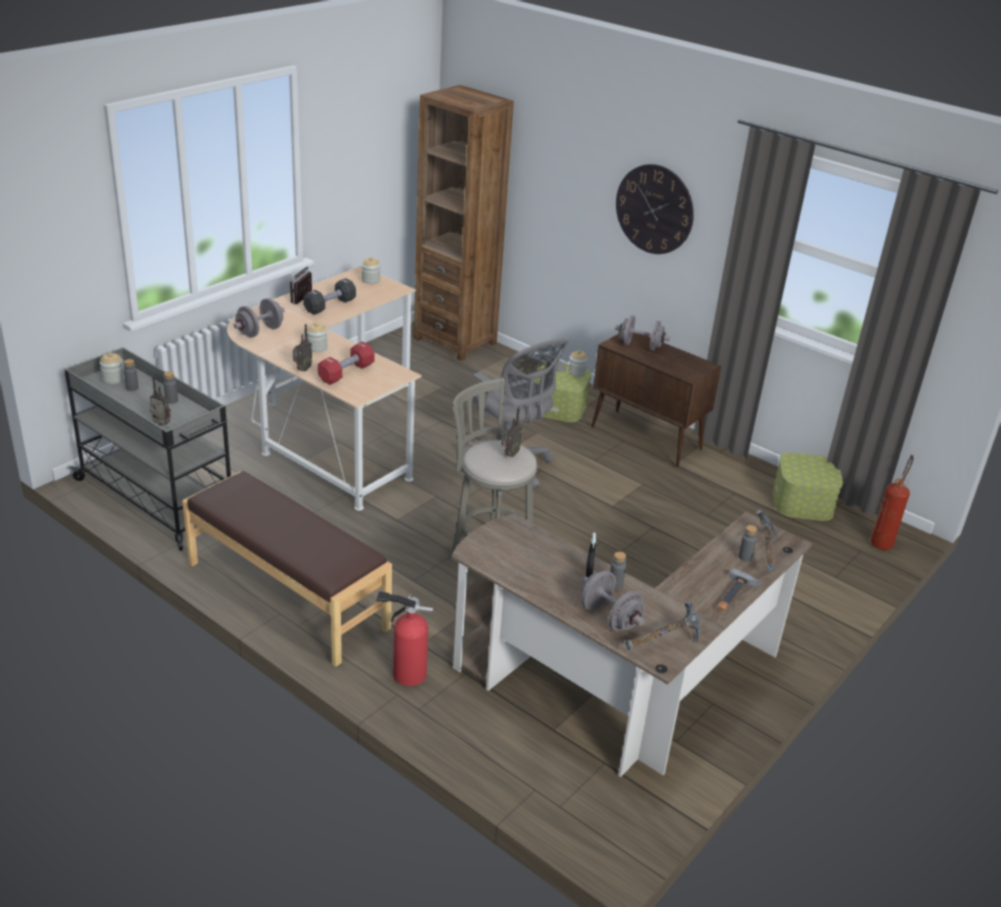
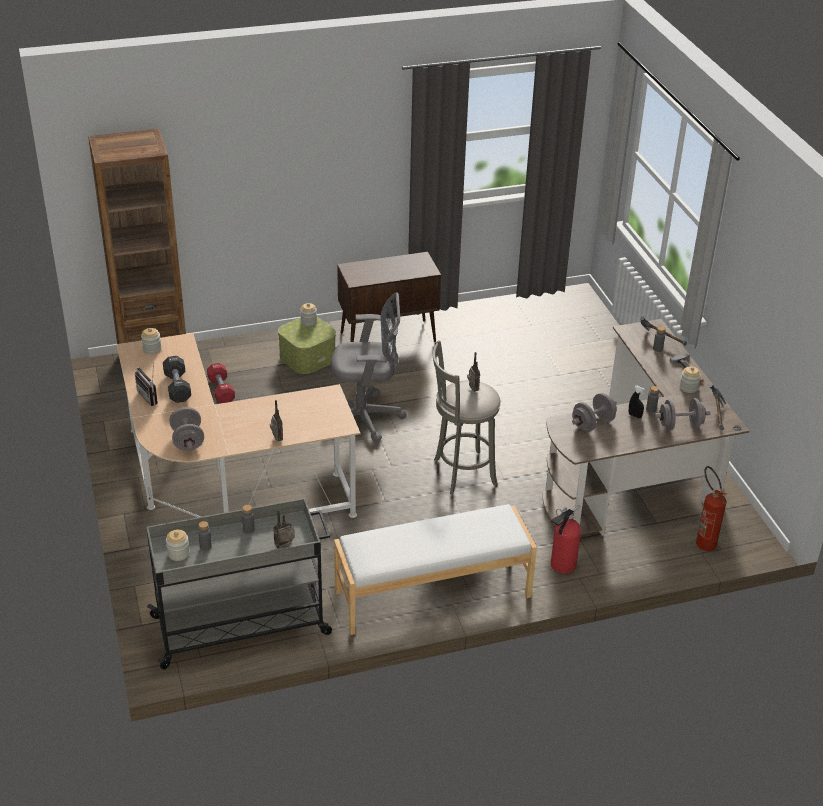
camera: 55 degrees left, 5 degrees up
brown bench [182,471,392,667] -> white bench [334,504,537,635]
jar [307,322,328,352] -> jar moved to [680,366,701,393]
red dumbbell [318,342,374,385] -> red dumbbell moved to [207,363,235,403]
grey dumbbell [615,315,670,351] -> grey dumbbell moved to [572,393,617,432]
wall clock [616,164,694,254] -> none
storage box [773,452,843,521] -> none
fire extinguisher [871,455,913,550] -> fire extinguisher moved to [696,466,727,551]

